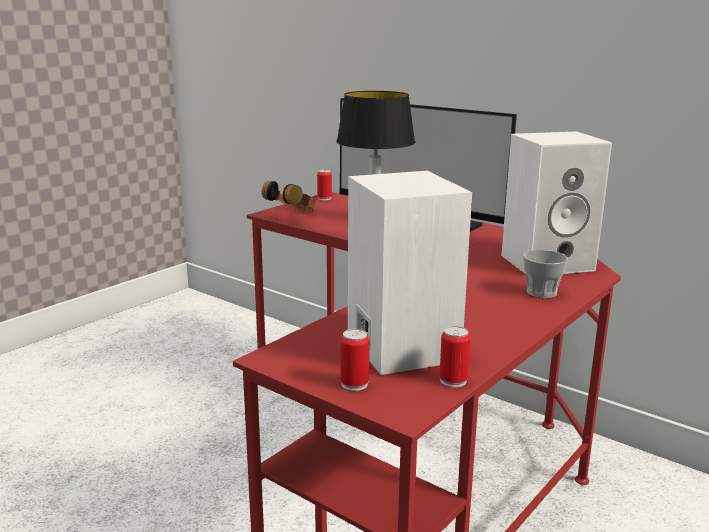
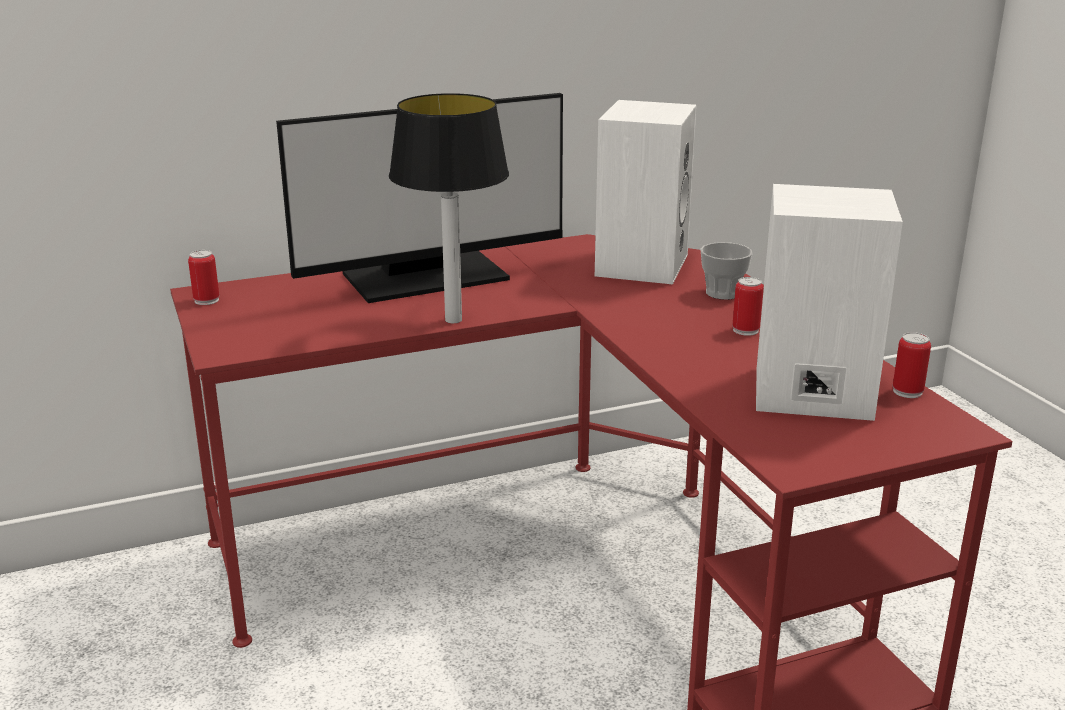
camera: 60 degrees left, 5 degrees up
headphones [262,181,316,212] -> none
can [340,329,369,391] -> can moved to [732,277,763,336]

